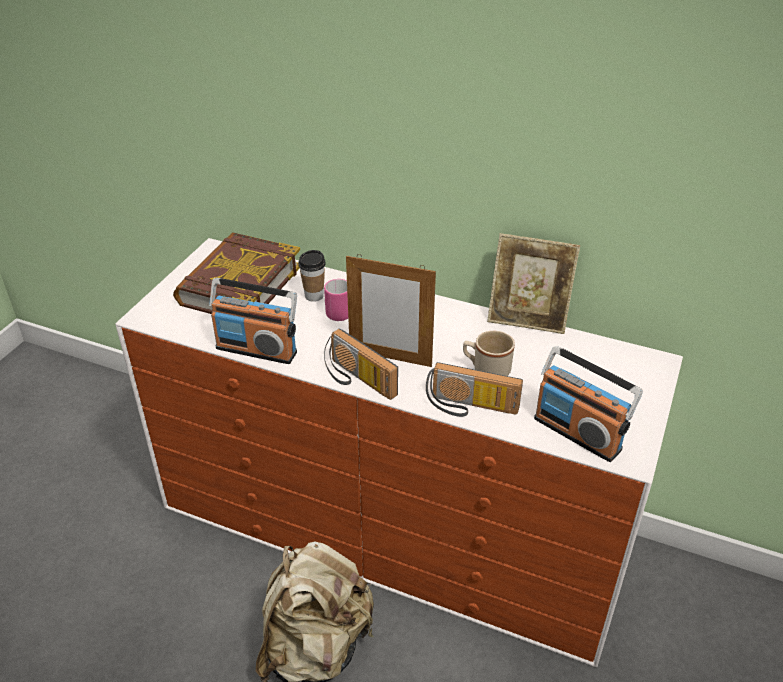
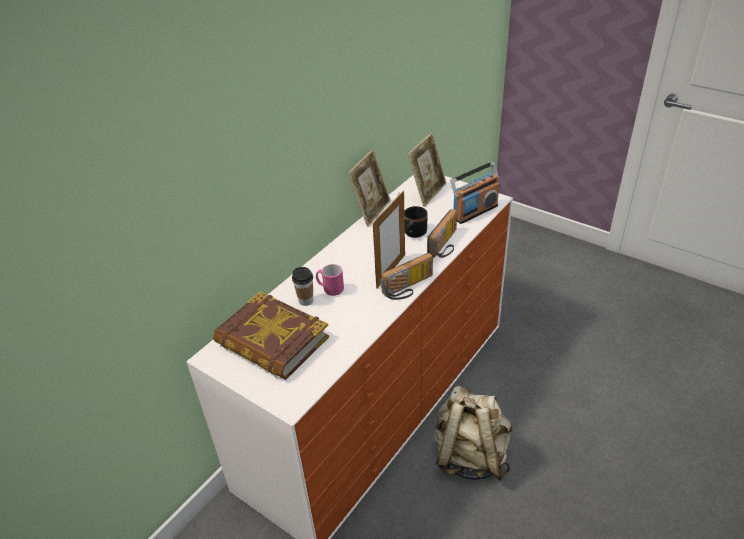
camera: 75 degrees left, 0 degrees up
radio [209,278,297,364] -> none
beige mug [463,331,515,376] -> black mug [404,206,428,238]
none -> picture frame [407,133,447,207]

